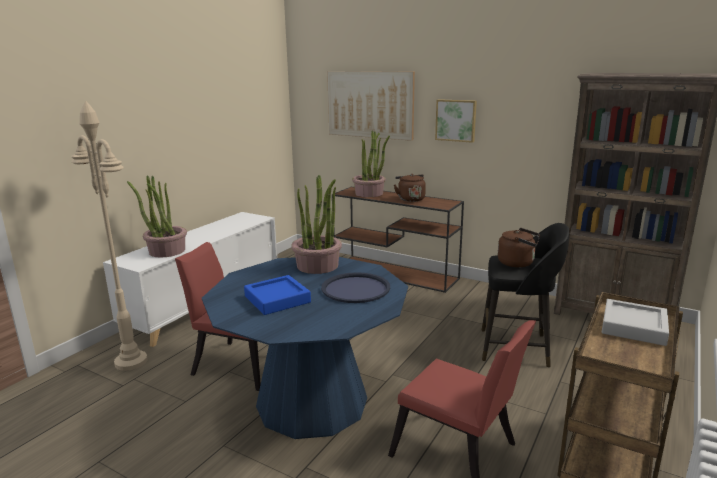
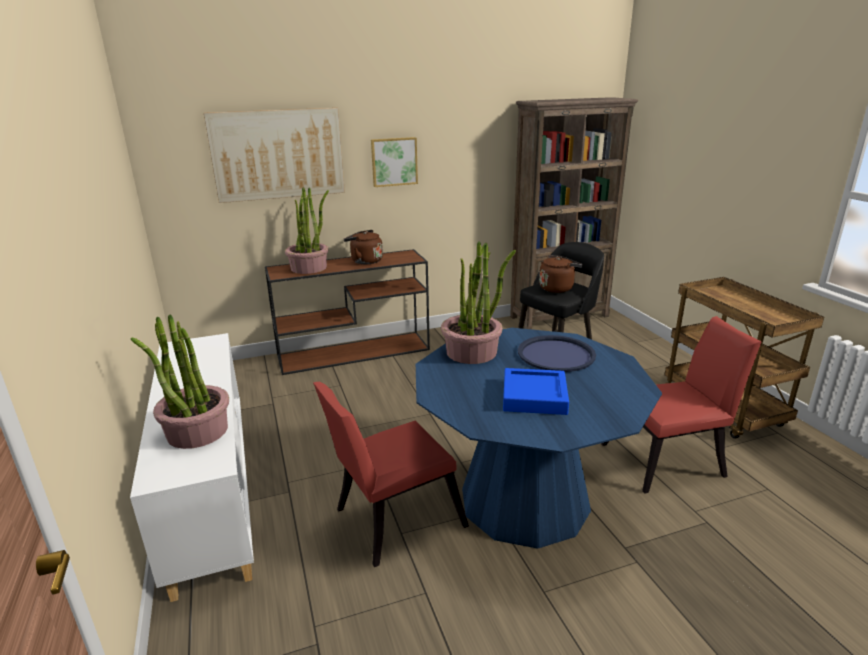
camera: 50 degrees left, 5 degrees up
beige floor lamp [71,100,148,371] -> none
grey tray [602,299,669,346] -> none

